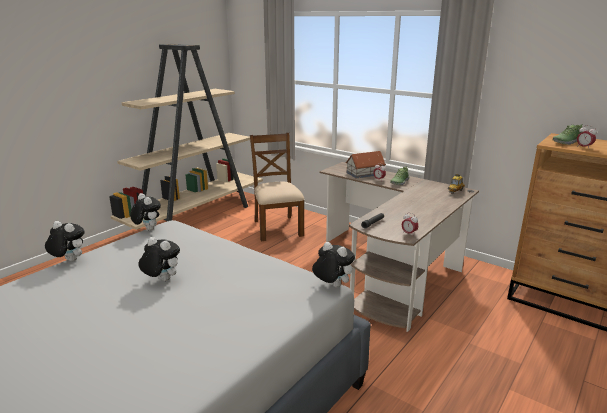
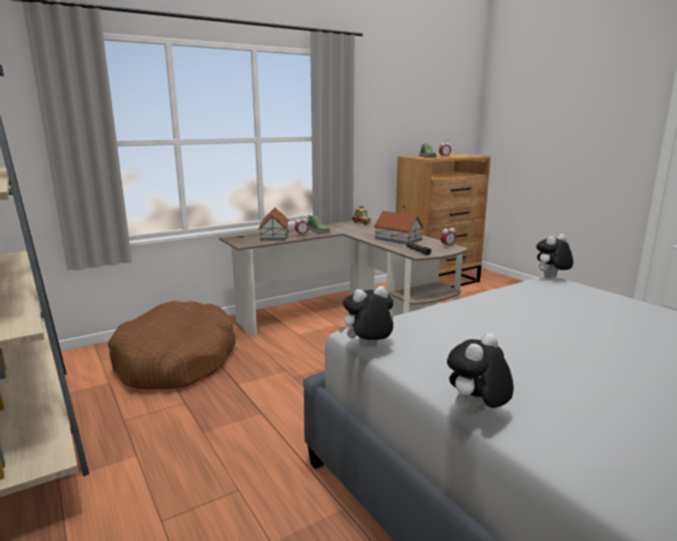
camera: 70 degrees left, 5 degrees down
plush toy [138,237,180,281] -> none
brown chair [250,133,305,241] -> brown dog bed [108,301,236,390]
none -> toy house [374,211,424,244]

